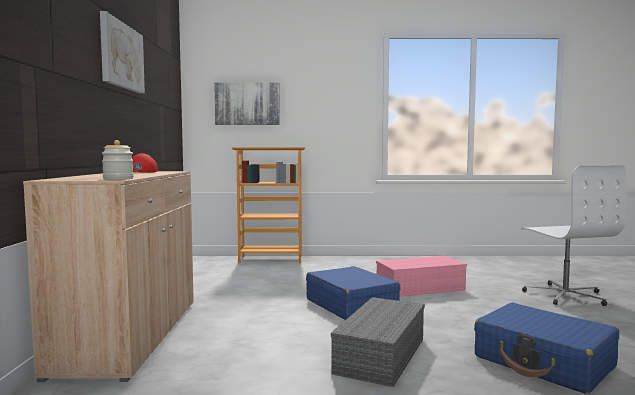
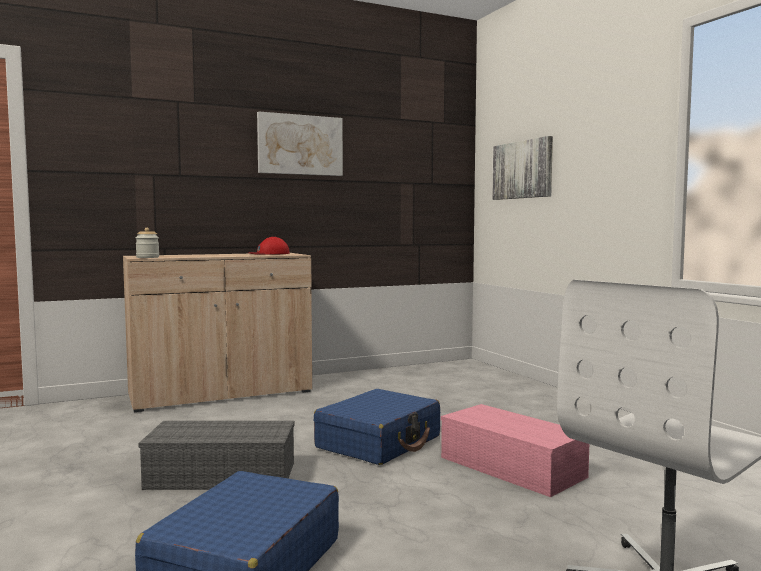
camera: 65 degrees right, 0 degrees up
bookcase [232,148,305,263] -> none

